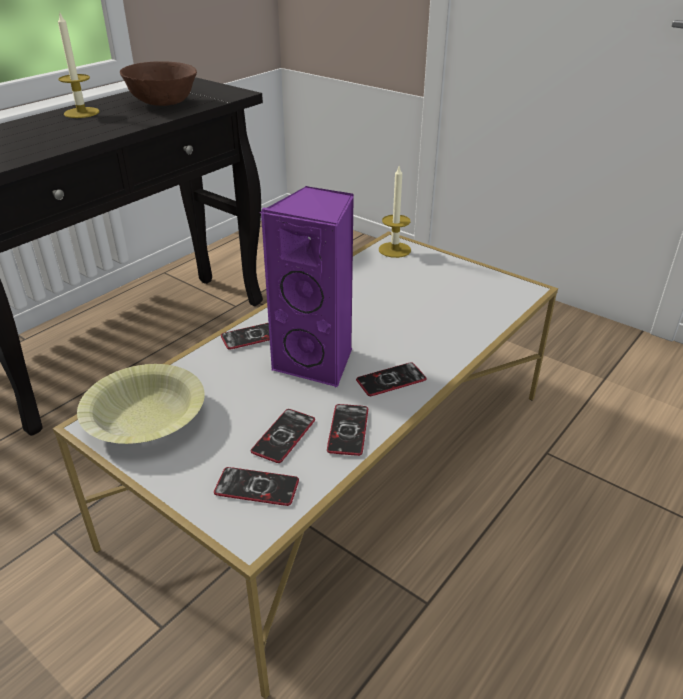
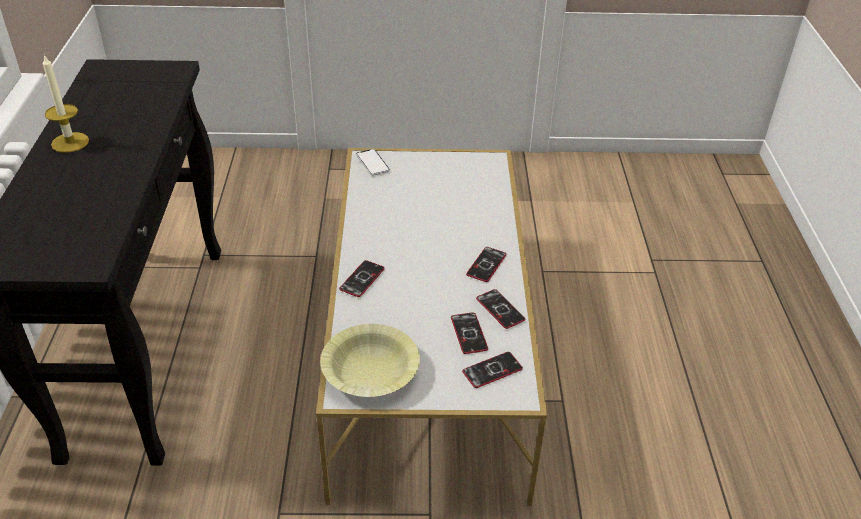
camera: 40 degrees left, 5 degrees up
brown bowl [120,61,197,106] -> none
purple speaker [260,186,354,388] -> none
candle [379,166,411,258] -> phone [356,149,390,176]

